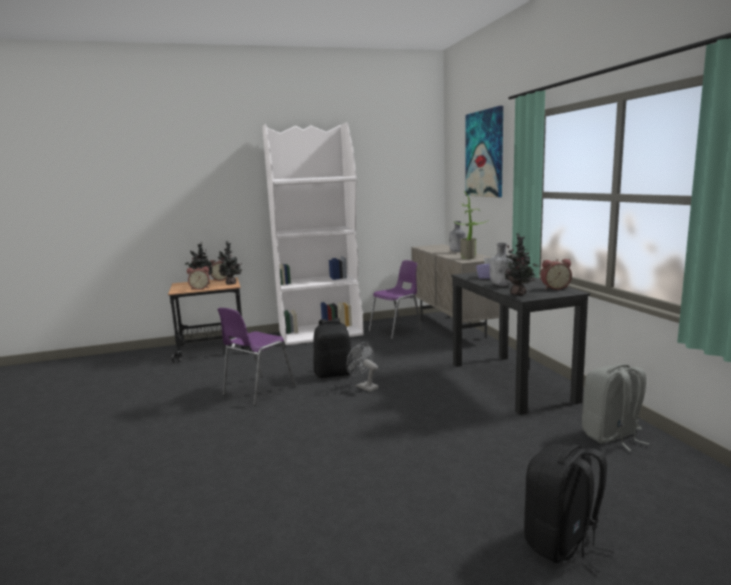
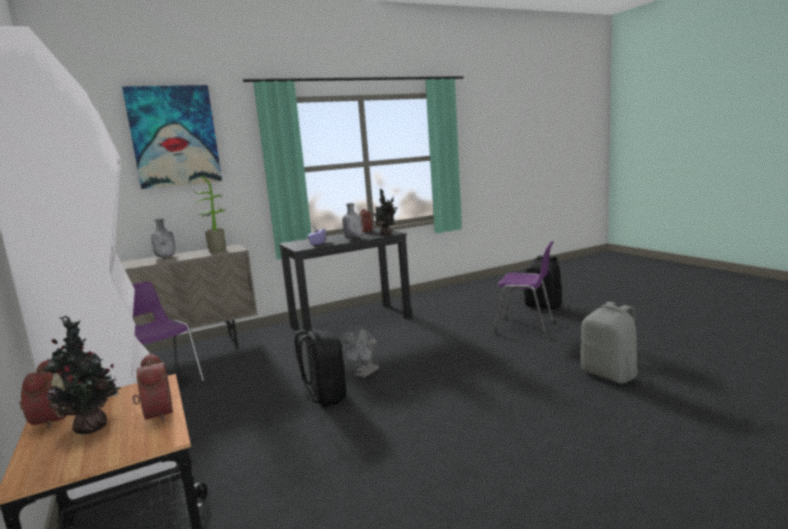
camera: 100 degrees left, 0 degrees up
potted plant [217,241,242,285] -> none
purple chair [217,308,296,406] -> purple chair moved to [493,241,554,338]
grey backpack [582,364,649,451] -> grey backpack moved to [580,302,638,384]

